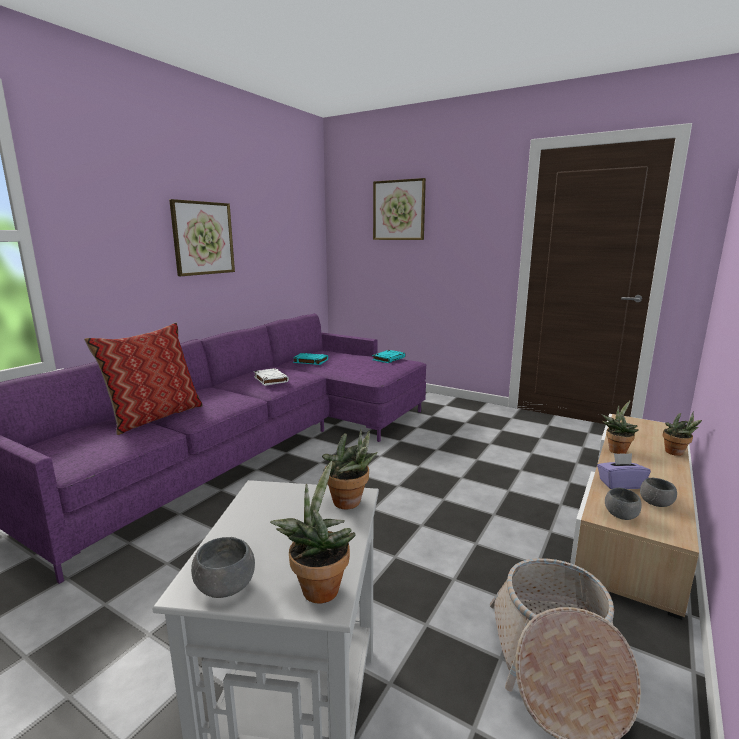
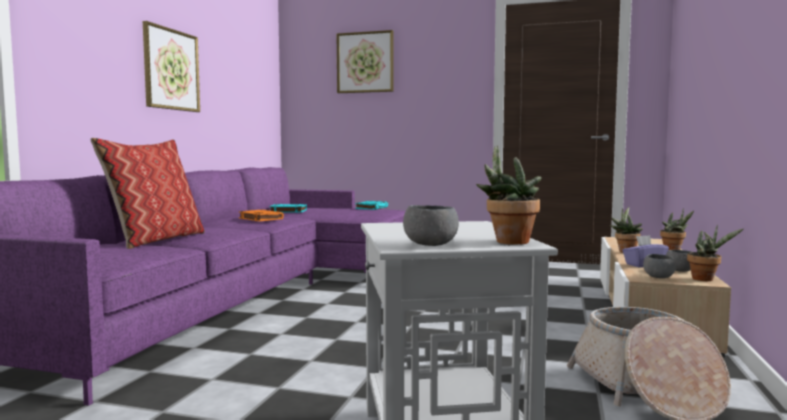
camera: 15 degrees left, 10 degrees down
white book [254,368,289,386] -> orange book [239,210,284,221]
potted plant [322,429,378,509] -> potted plant moved to [687,225,744,281]

